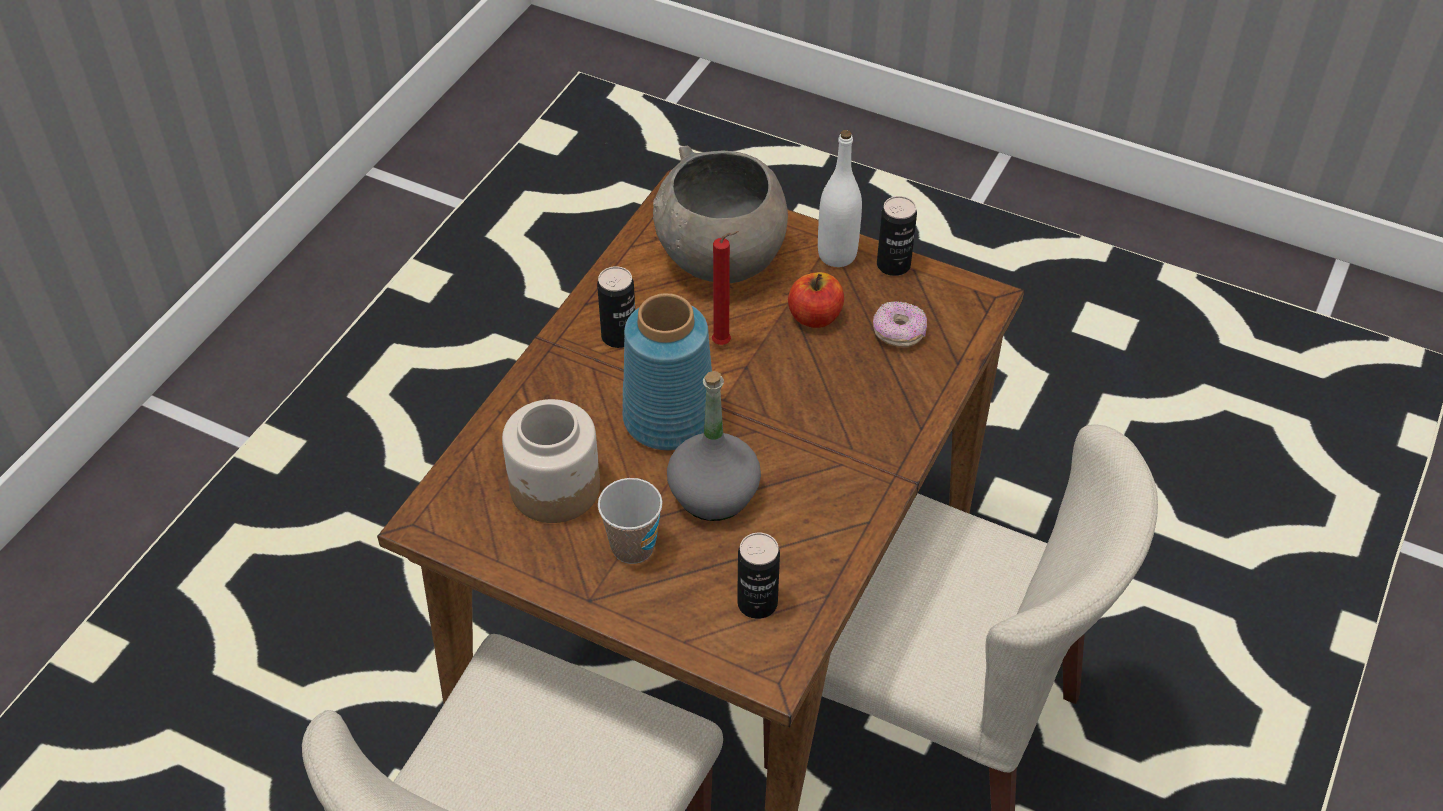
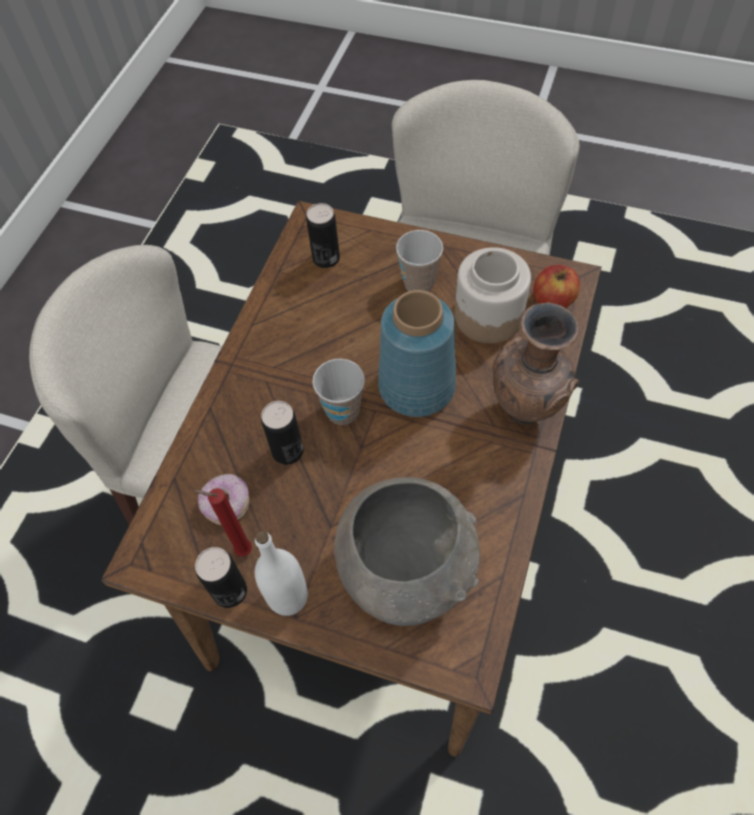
camera: 175 degrees right, 10 degrees up
can [597,266,635,348] -> can moved to [261,401,303,465]
grey bottle [667,371,761,521] -> none
red candle [712,231,739,345] -> red candle moved to [194,488,252,557]
apple [788,272,844,328] -> apple moved to [533,265,580,308]
none -> cup [312,358,365,425]
none -> brown vase [493,302,579,425]

